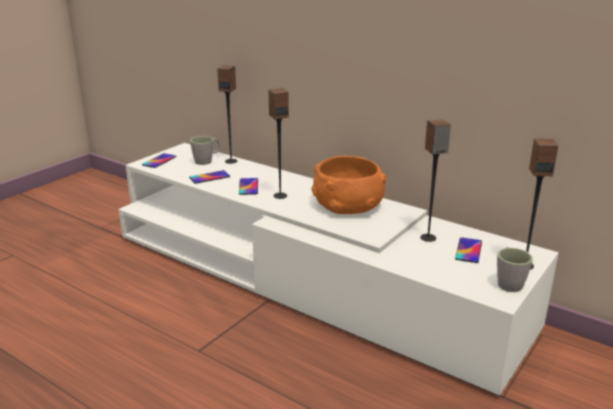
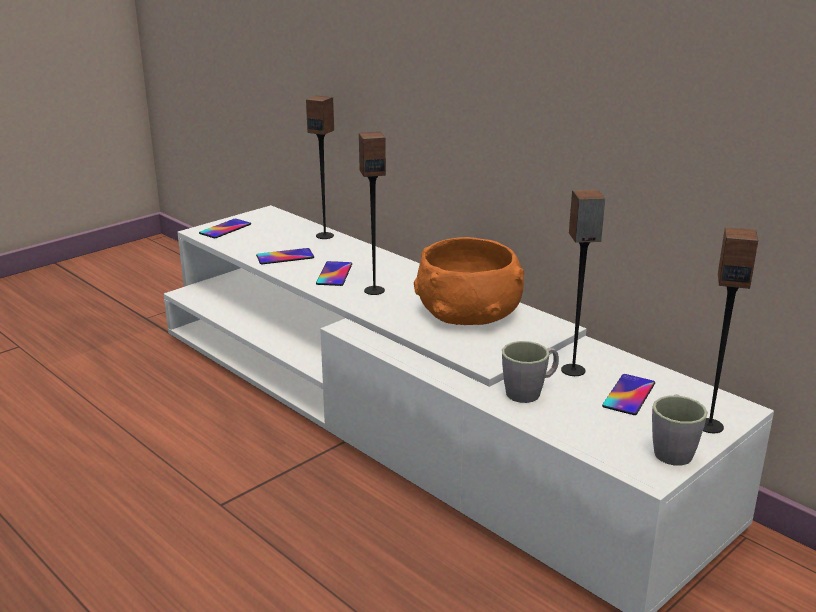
camera: 10 degrees right, 0 degrees up
grey mug [190,136,220,165] -> grey mug moved to [502,341,559,403]

